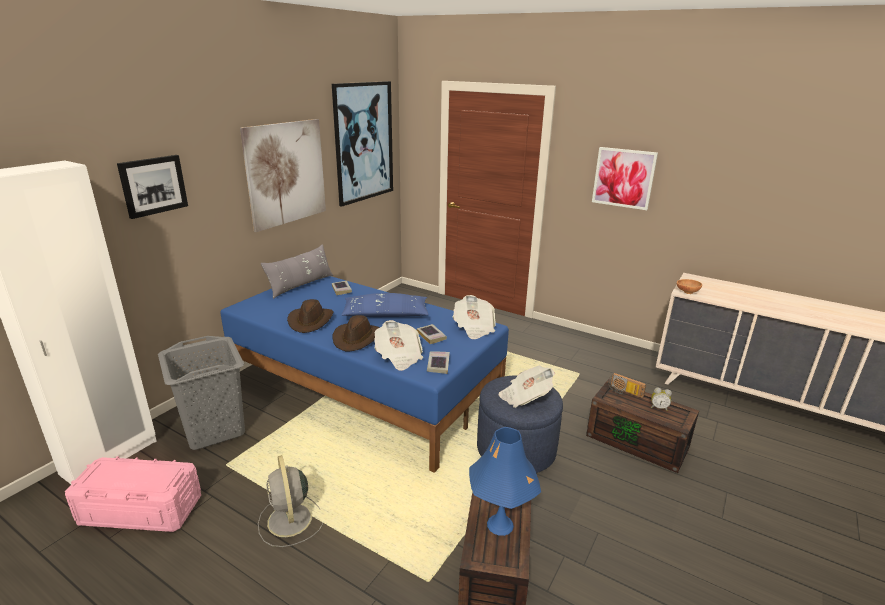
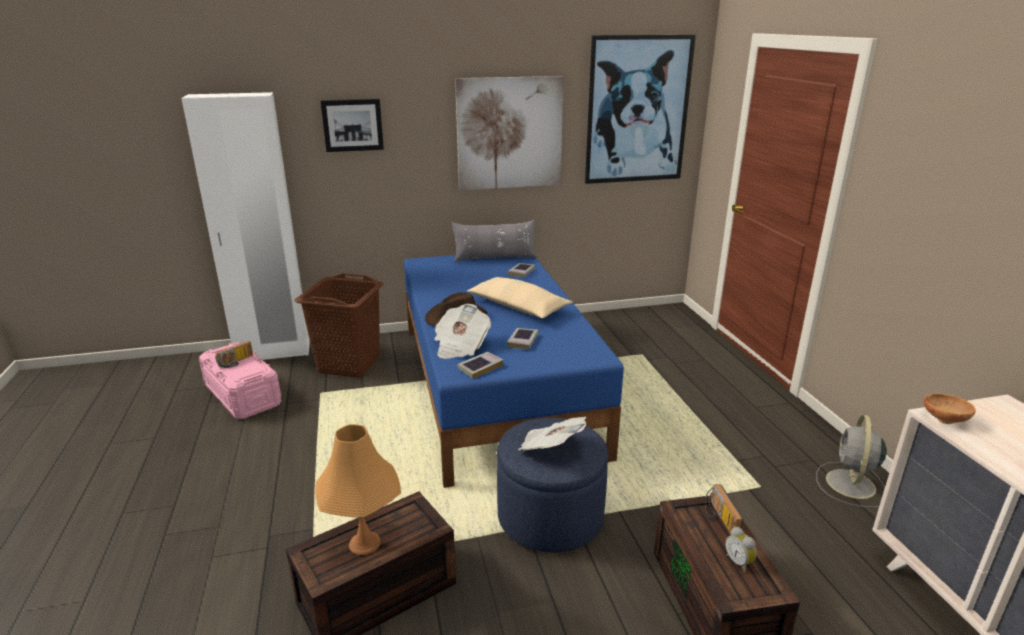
camera: 45 degrees right, 0 degrees up
grey laundry basket [158,336,245,450] -> brown laundry basket [294,273,384,378]
grey fan [258,455,323,547] -> grey fan moved to [816,414,887,508]
brown hat [287,299,334,333] -> none
blue pillow [342,293,429,317] -> beige pillow [467,277,573,319]
newspaper [453,295,496,339] -> none
blue table lamp [469,427,541,536] -> orange table lamp [315,424,401,555]
picture [592,147,658,210] -> none
none -> radio [215,341,253,368]

